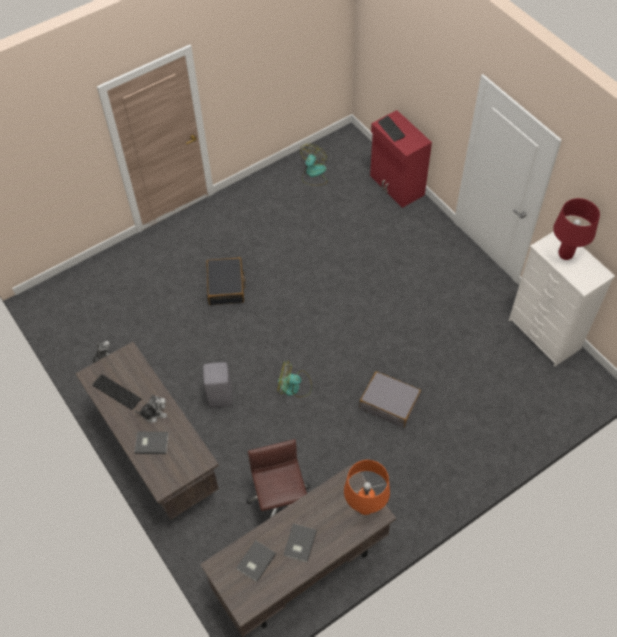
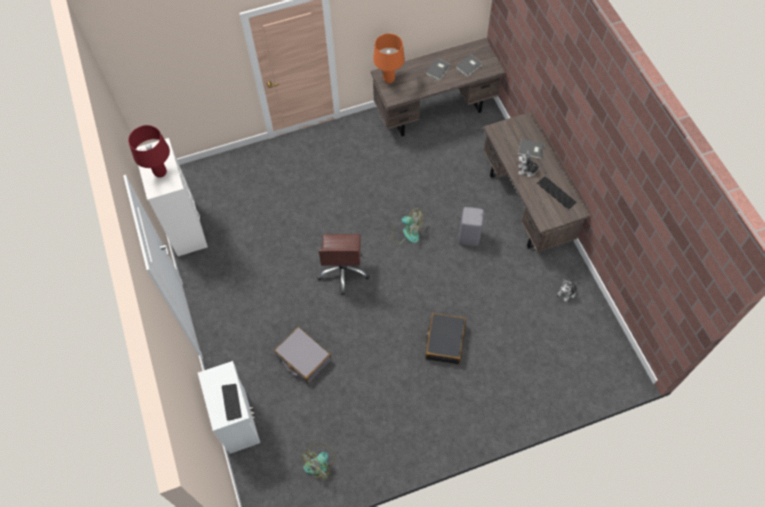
camera: 165 degrees left, 5 degrees up
brown office chair [247,439,310,518] -> brown office chair moved to [317,234,370,295]
grey suitcase [359,371,421,428] -> grey suitcase moved to [274,327,331,384]
red cabinet [370,110,432,208] -> white cabinet [198,361,260,454]

